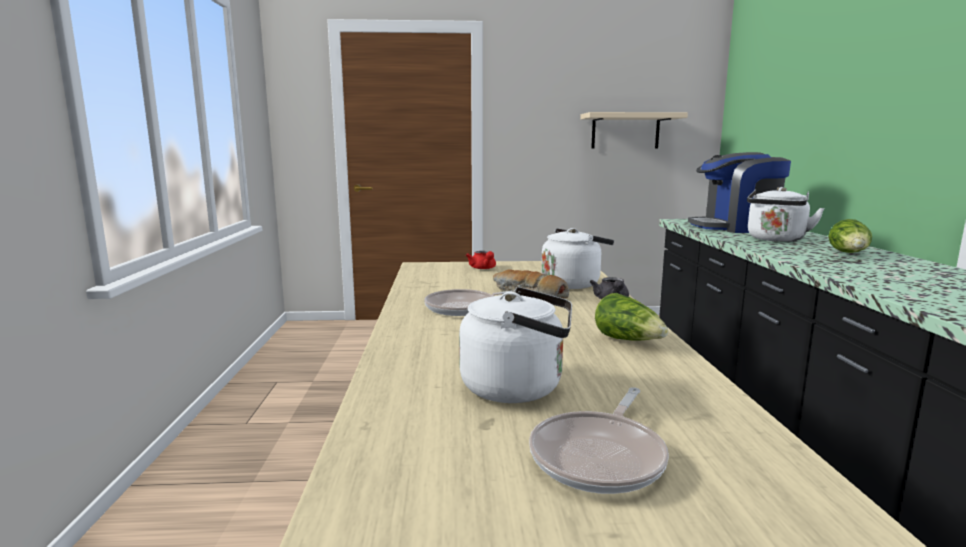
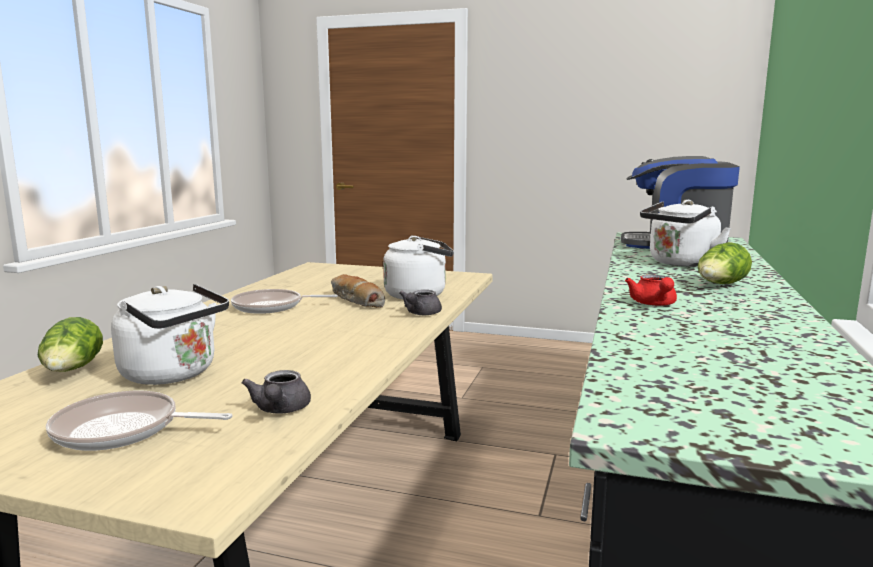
camera: 20 degrees right, 0 degrees up
red teapot [466,251,496,269] -> red teapot moved to [625,274,677,306]
frying pan [529,387,669,494] -> frying pan turned 45 degrees clockwise [46,391,232,451]
beige shelf [580,112,688,149] -> none
lettuce [595,293,668,341] -> lettuce moved to [38,317,103,372]
none -> grey teapot [242,370,311,414]

